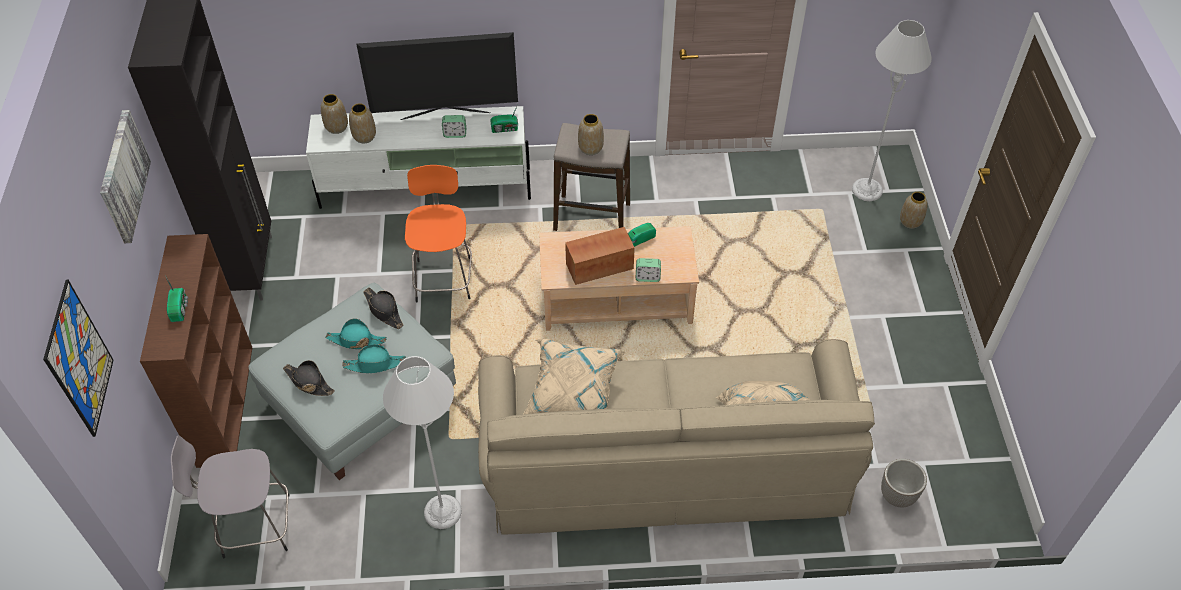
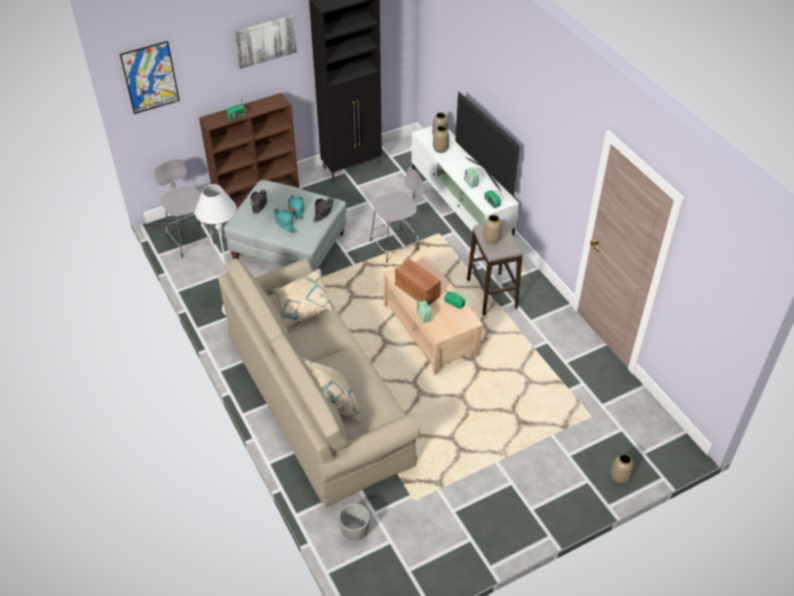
camera: 65 degrees right, 5 degrees down
orange stool [405,165,472,303] -> grey stool [370,167,424,262]
grey floor lamp [852,20,932,201] -> none

